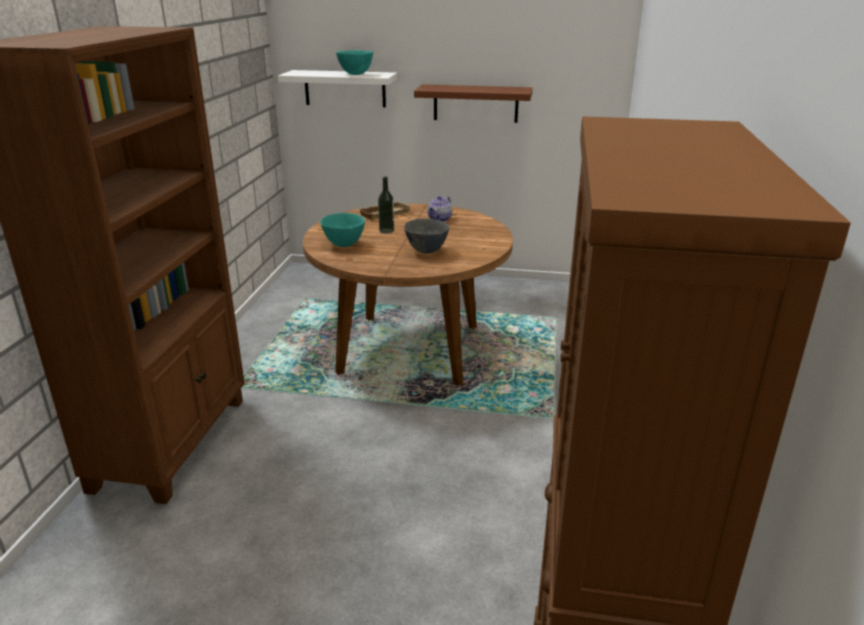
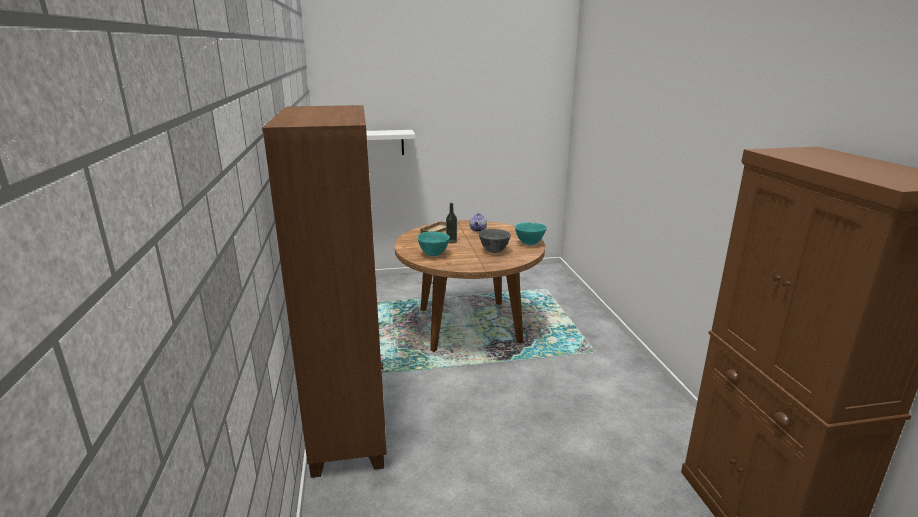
camera: 20 degrees left, 5 degrees down
turquoise bowl [336,50,373,75] -> turquoise bowl moved to [515,222,547,245]
brown shelf [414,84,532,123] -> none

